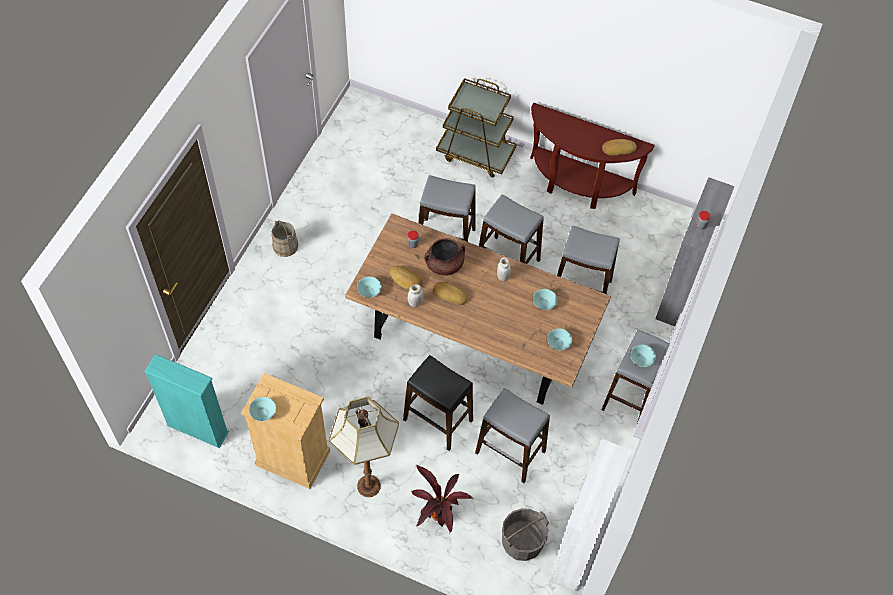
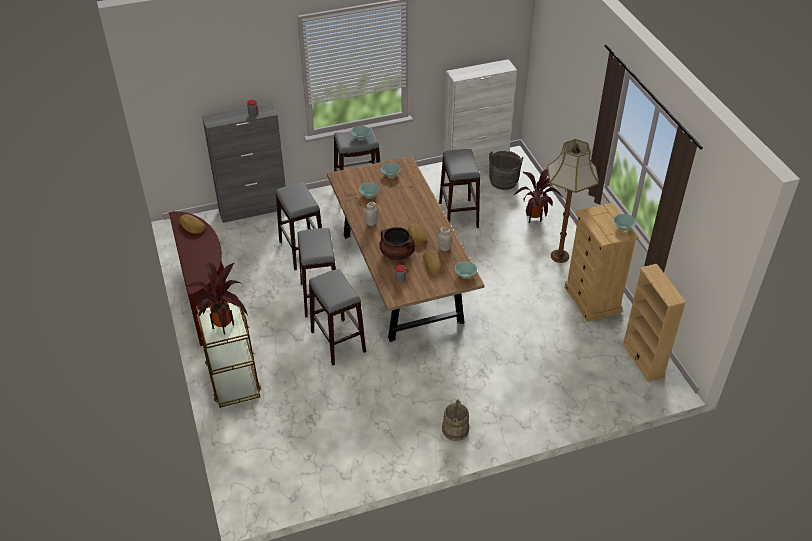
camera: 130 degrees left, 15 degrees down
turquoise bookcase [144,354,229,448] -> beige bookcase [622,264,687,382]
black stool [403,355,473,451] -> none
none -> potted plant [186,262,248,335]

